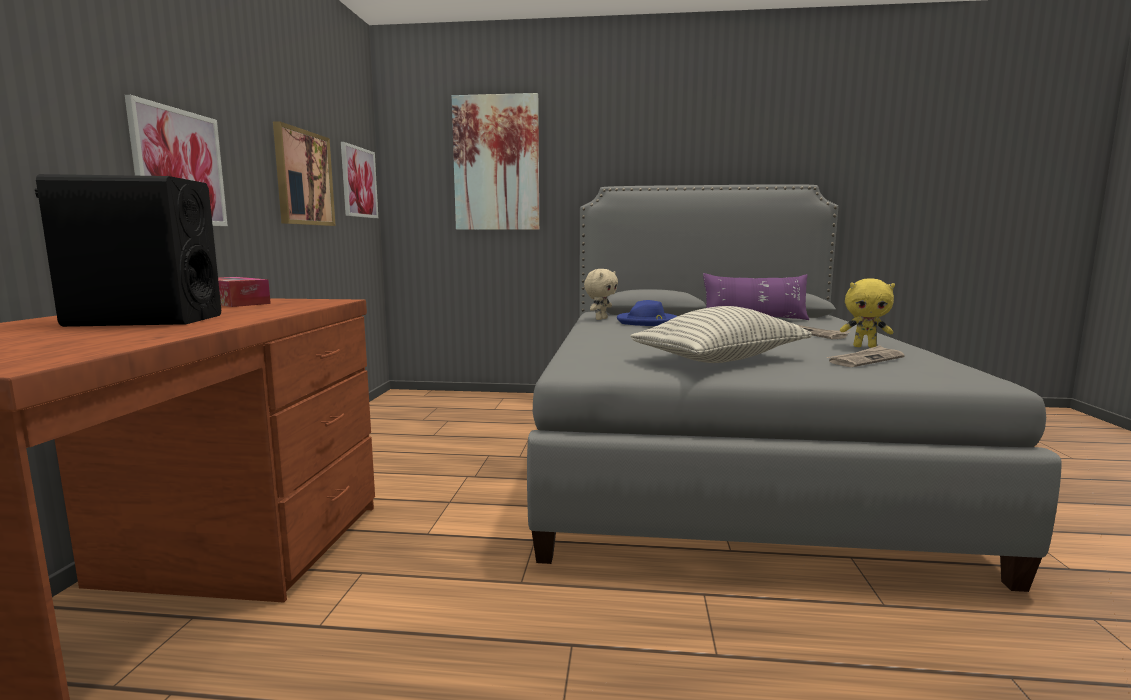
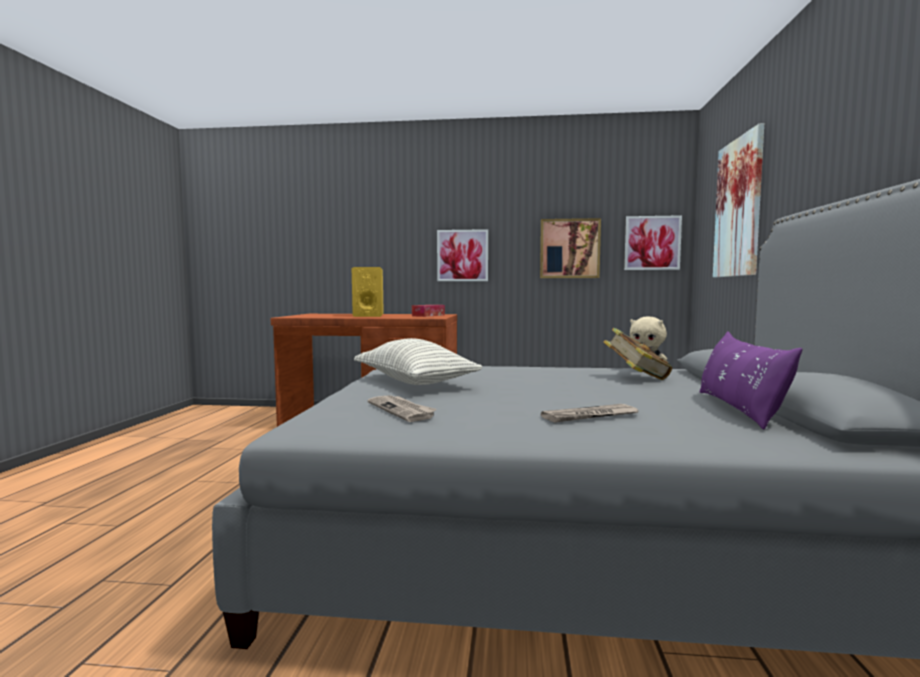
camera: 90 degrees right, 5 degrees down
black speaker [35,174,221,327] -> yellow speaker [352,267,384,317]
blue hat [617,300,677,326] -> book [604,328,672,380]
yellow plush toy [840,279,895,348] -> none

